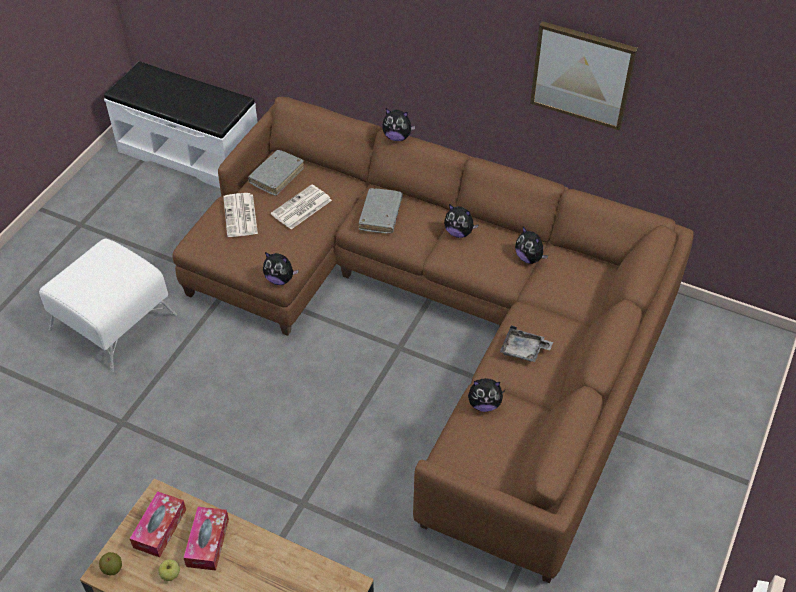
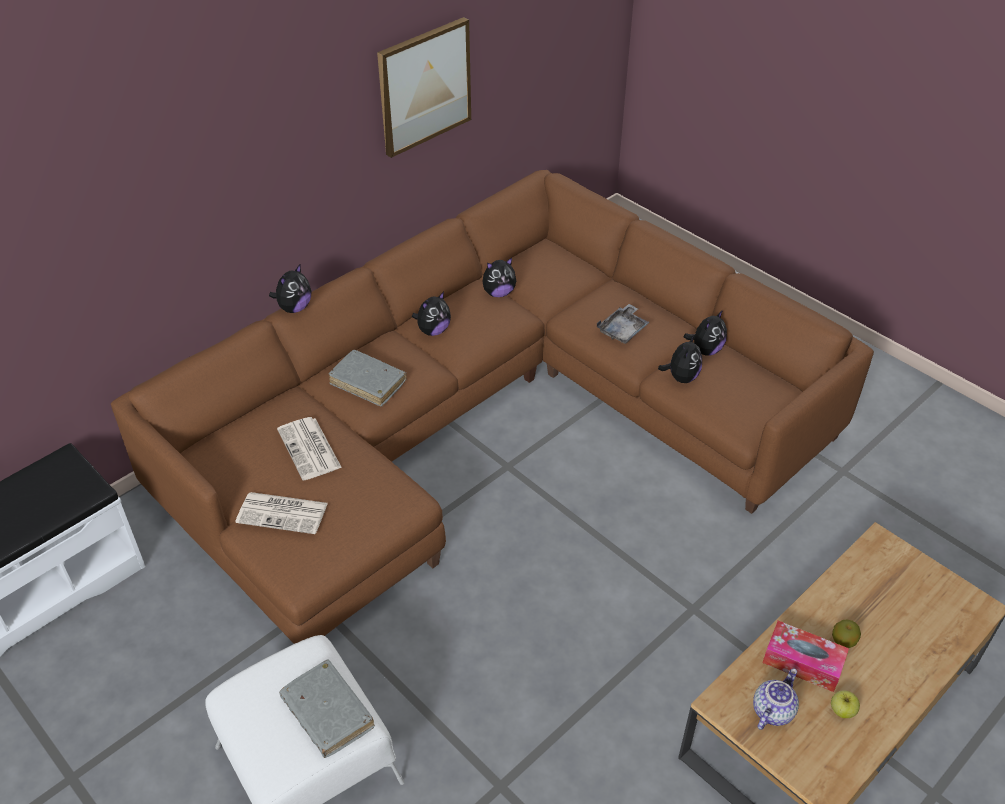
camera: 70 degrees left, 5 degrees down
apple [99,552,122,575] -> apple moved to [832,620,861,648]
tissue box [130,491,186,557] -> teapot [753,669,799,730]
grey book [248,150,304,196] -> grey book moved to [279,660,375,758]
plush toy [263,252,299,285] -> plush toy moved to [684,310,727,356]

